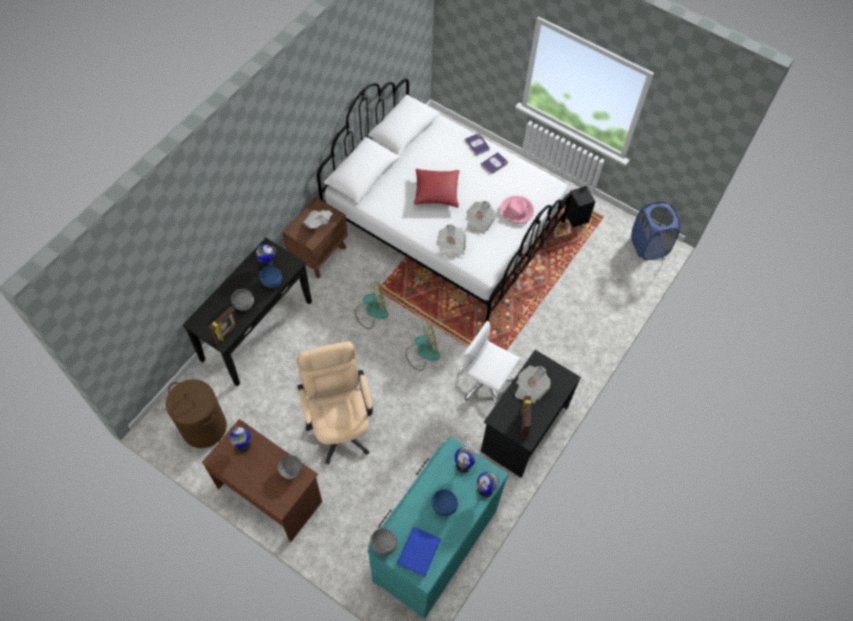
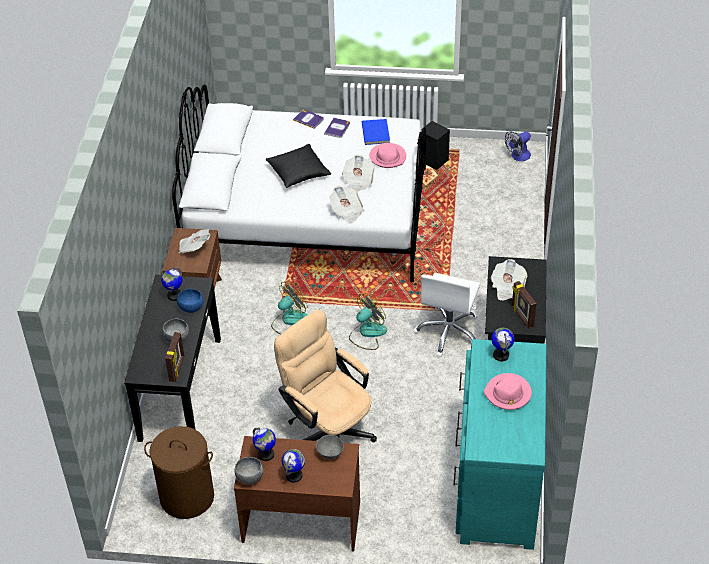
camera: 25 degrees left, 15 degrees down
grey bowl [370,528,397,556] -> grey bowl moved to [234,457,264,484]
blue book [397,527,441,577] -> blue book moved to [362,119,390,145]
red pillow [414,169,459,208] -> black pillow [266,144,331,188]
blue bowl [431,489,458,516] -> pink hat [484,373,532,410]
white office chair [459,321,520,405] -> white office chair turned 75 degrees counterclockwise [414,273,480,357]
globe [476,472,499,497] -> globe moved to [282,449,305,483]
blue laundry basket [632,202,680,260] -> fan [505,131,531,161]

